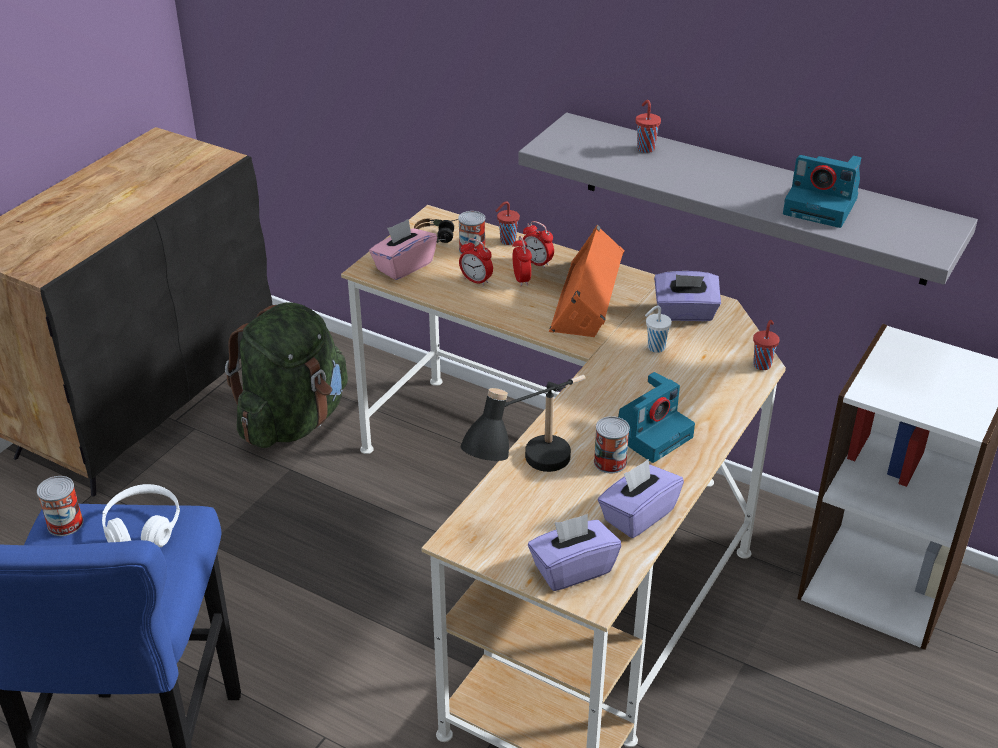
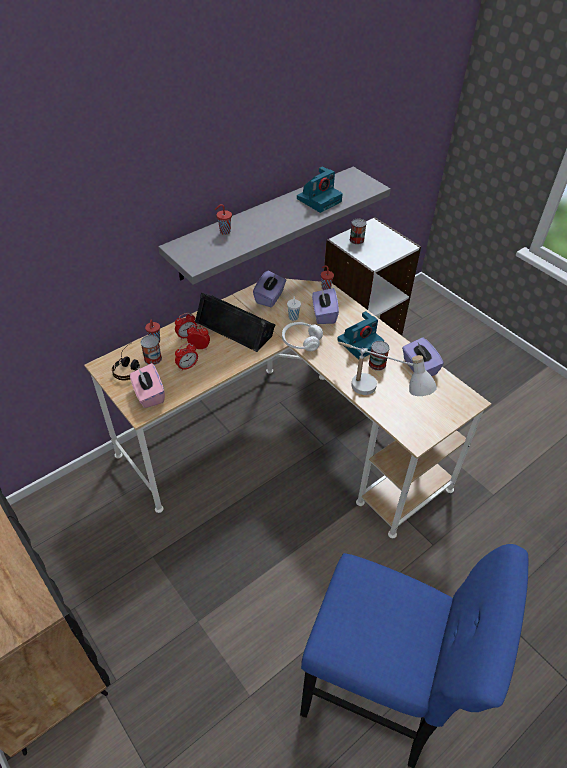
camera: 70 degrees left, 10 degrees up
can [37,476,83,536] -> can moved to [350,218,367,245]
white headphones [102,484,180,547] -> white headphones moved to [282,322,323,351]
green backpack [225,302,348,448] -> none
black table lamp [461,375,586,472] -> white table lamp [339,342,437,396]
purple tissue box [528,514,621,591] -> purple tissue box moved to [312,288,339,324]
orange speaker [549,224,624,337] -> black speaker [195,292,276,352]
camera [618,372,695,463] -> camera turned 75 degrees clockwise [337,311,384,360]

